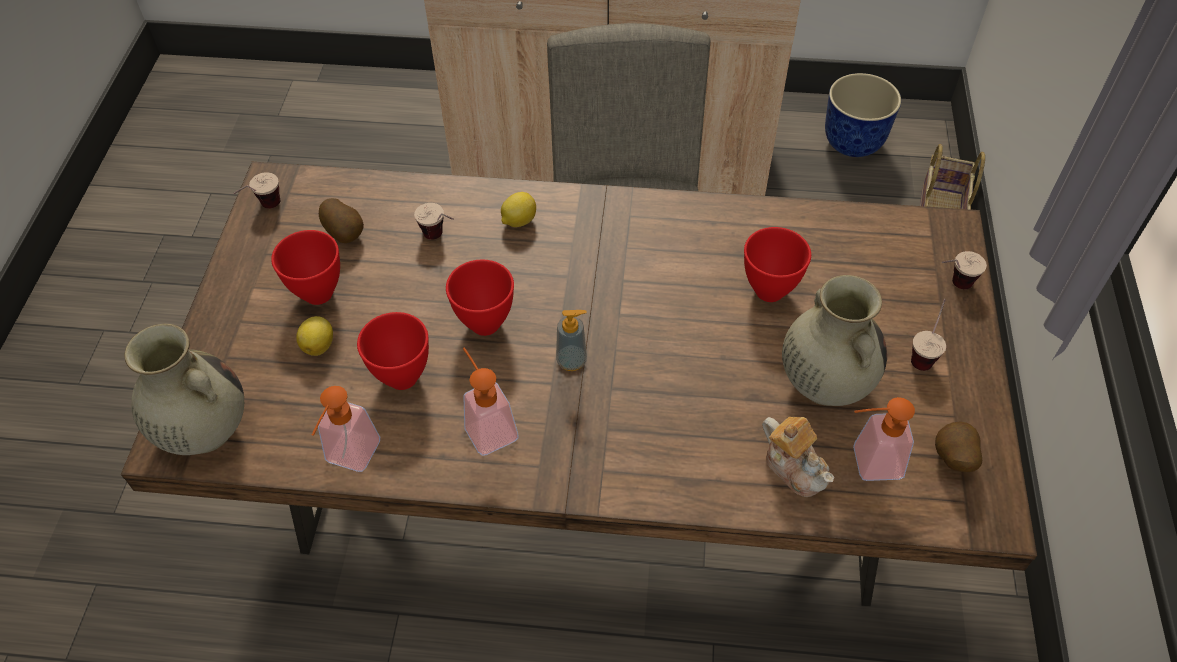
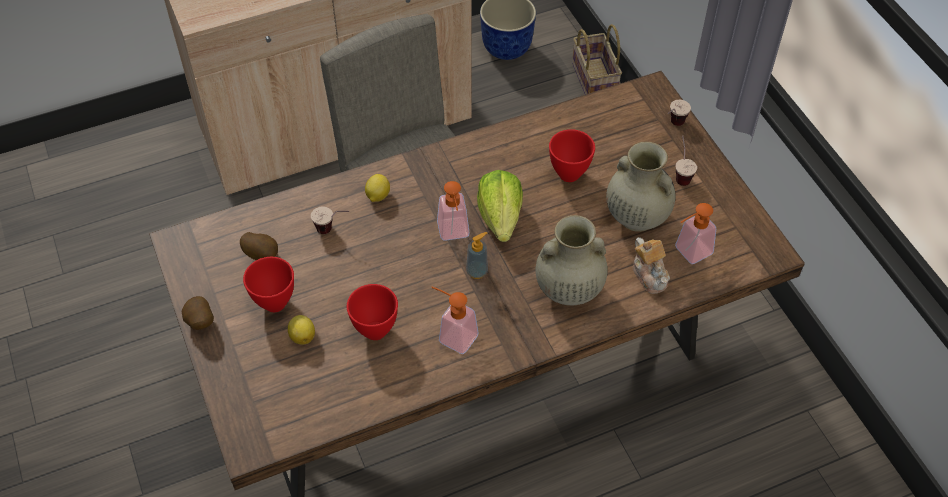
camera: 30 degrees left, 0 degrees up
beige vase [124,324,244,455] -> beige vase moved to [536,215,608,306]
cup [233,172,280,209] -> none
soap dispenser [312,386,380,472] -> soap dispenser moved to [437,181,470,241]
red bowl [446,260,514,336] -> none
teapot [762,417,834,497] -> teapot turned 45 degrees clockwise [633,237,670,294]
potato [935,422,982,472] -> potato moved to [182,296,214,330]
none -> lettuce [477,170,523,242]

